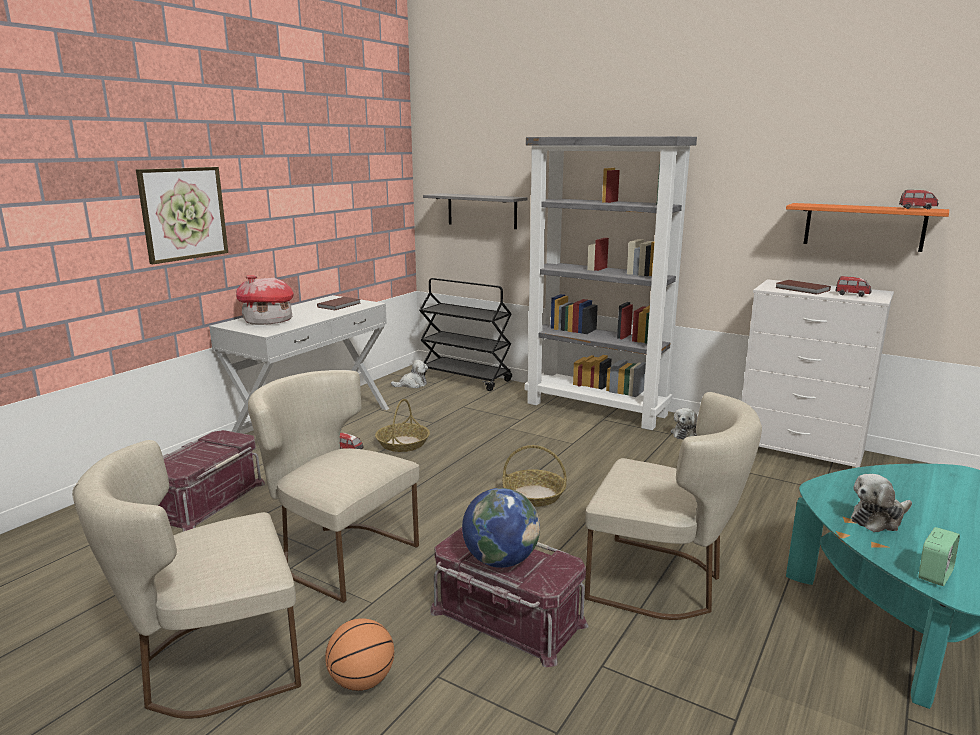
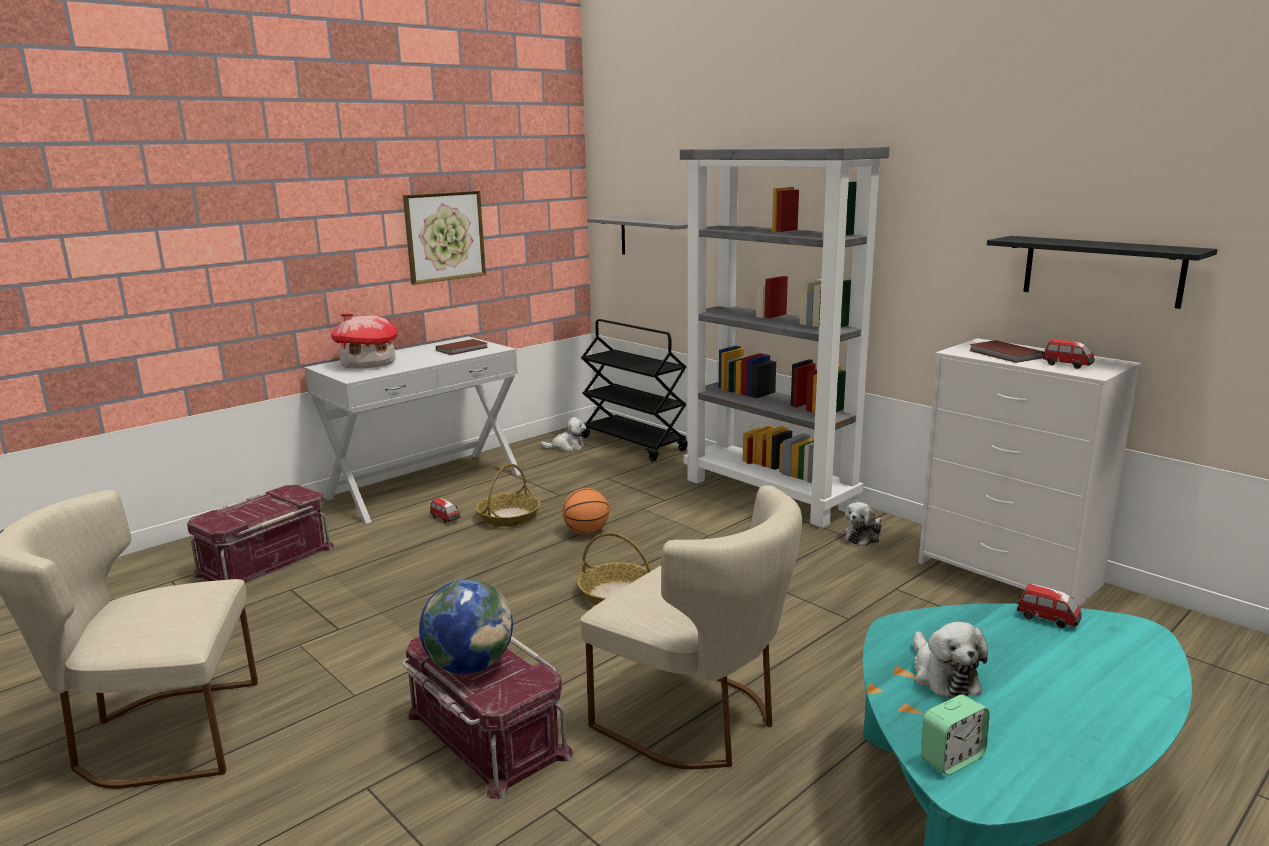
camera: 15 degrees right, 0 degrees up
picture [136,167,228,264] -> picture moved to [403,191,486,285]
beige chair [248,370,419,603] -> none
basketball [325,618,394,691] -> basketball moved to [562,488,609,534]
orange shelf [786,203,949,252] -> black shelf [987,236,1218,309]
plush toy [851,474,912,532] -> plush toy turned 90 degrees counterclockwise [914,622,988,699]
toy car [899,190,939,209] -> toy car moved to [1017,583,1082,628]

